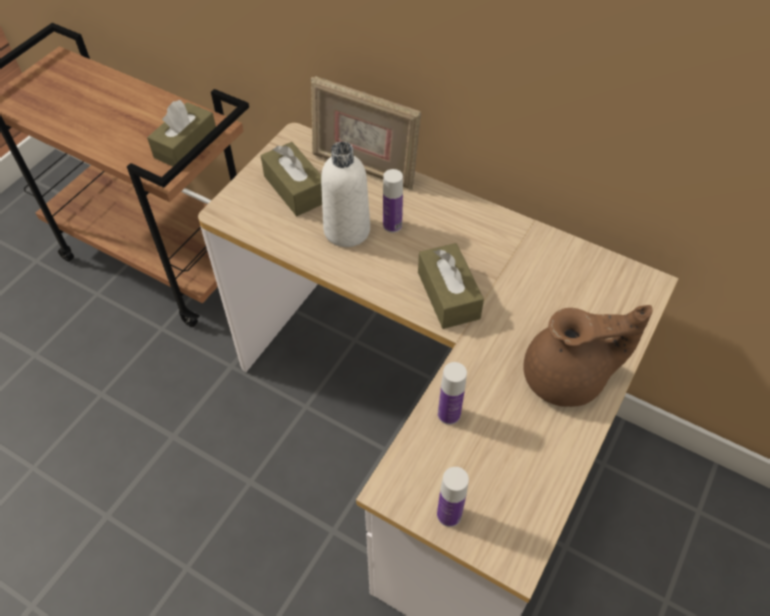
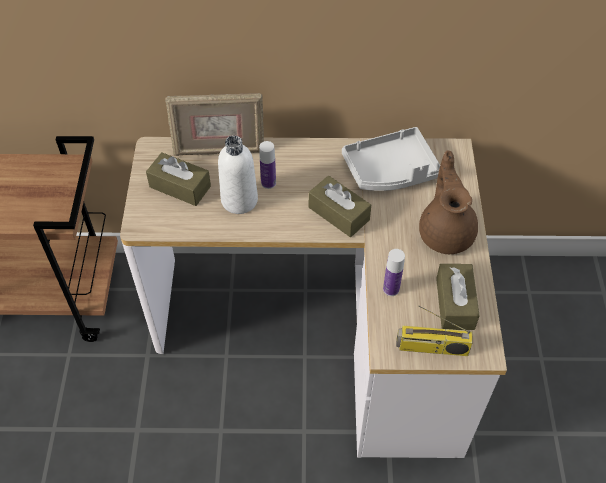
camera: 30 degrees left, 0 degrees up
brown tissue box [147,100,216,167] -> brown tissue box moved to [436,264,480,330]
bottle [437,467,469,527] -> radio [396,305,473,356]
brown teapot [523,305,653,407] -> brown teapot turned 60 degrees counterclockwise [419,150,478,254]
none -> grey tray [342,127,440,191]

